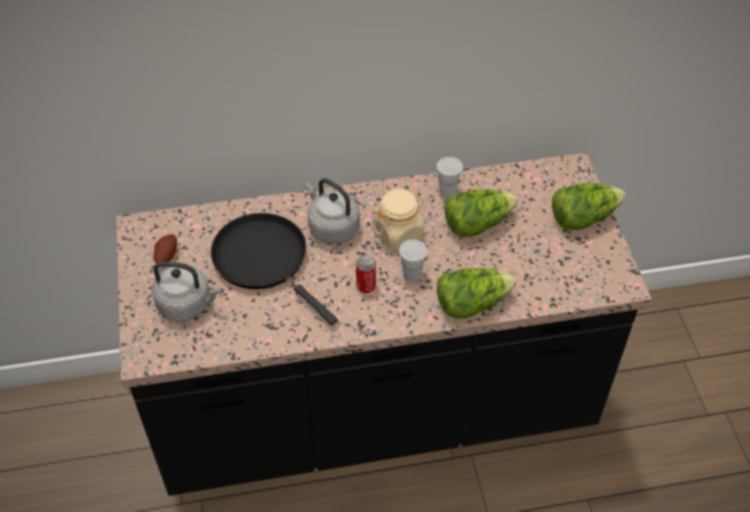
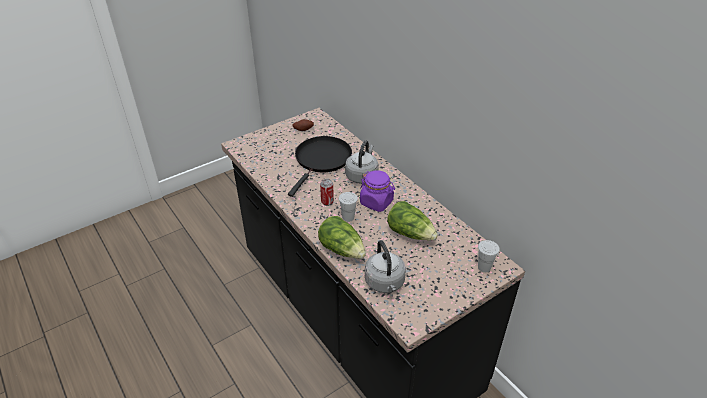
camera: 65 degrees right, 10 degrees down
grey kettle [152,261,221,321] -> grey kettle moved to [365,240,406,293]
beige jar [373,189,425,251] -> purple jar [360,170,395,212]
white cup [436,157,463,198] -> white cup moved to [478,240,500,272]
lettuce [552,183,626,230] -> none

